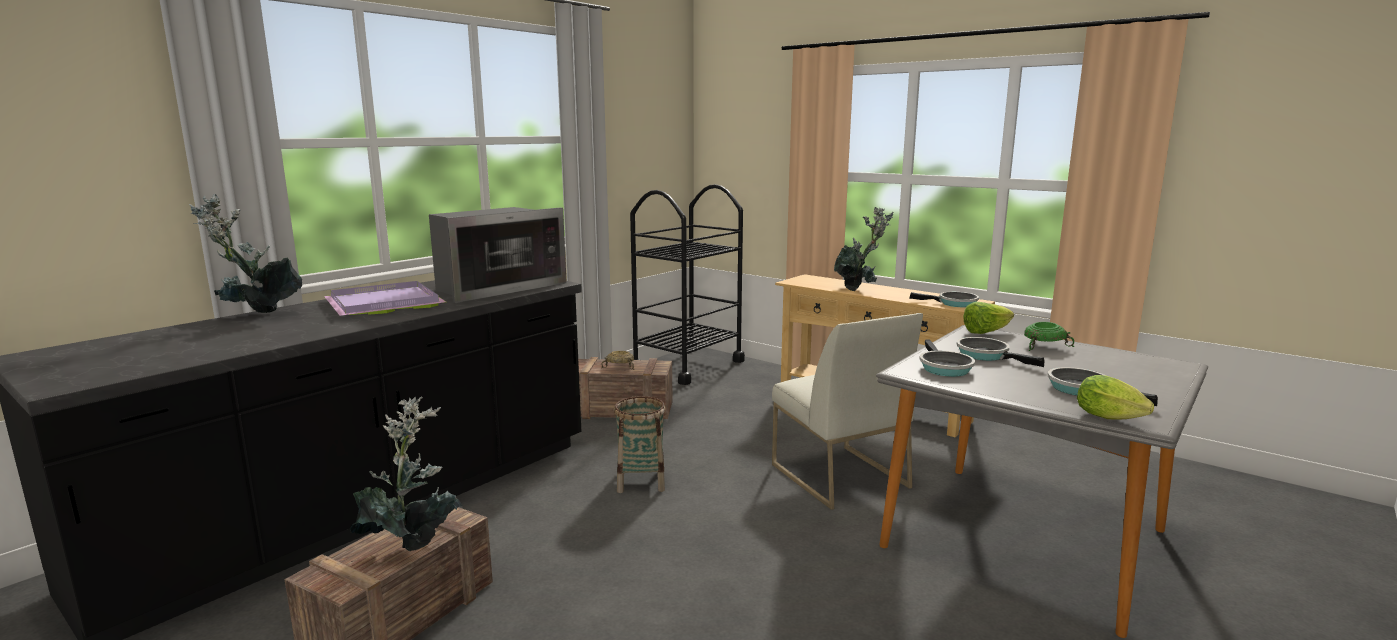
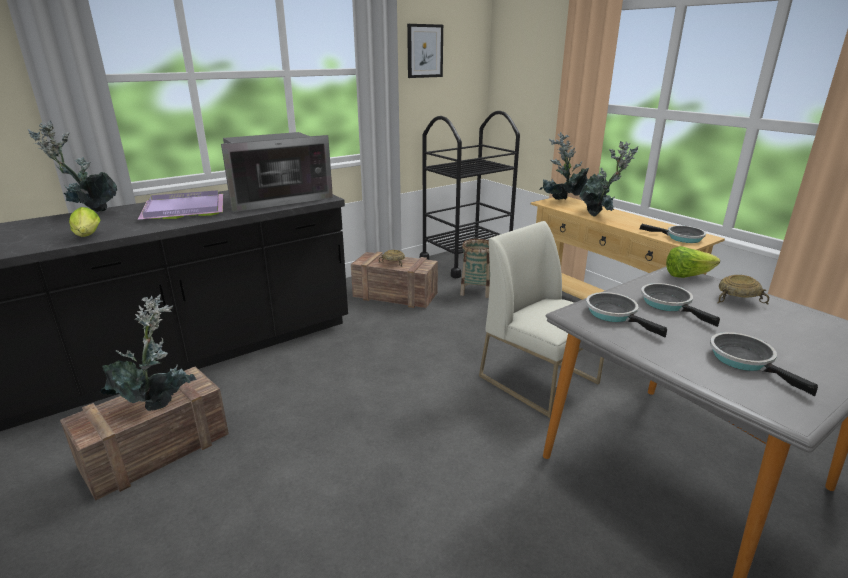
camera: 15 degrees right, 10 degrees up
basket [614,396,665,493] -> basket moved to [460,239,490,298]
white chair [772,313,923,510] -> white chair turned 150 degrees clockwise [479,221,604,418]
frying pan [919,339,975,377] -> frying pan turned 135 degrees clockwise [586,292,667,337]
green bowl [1024,322,1075,351] -> beige bowl [718,275,769,304]
lettuce [1077,375,1154,420] -> lettuce moved to [69,207,101,237]
none -> picture [407,24,443,78]
none -> potted plant [539,132,589,200]

